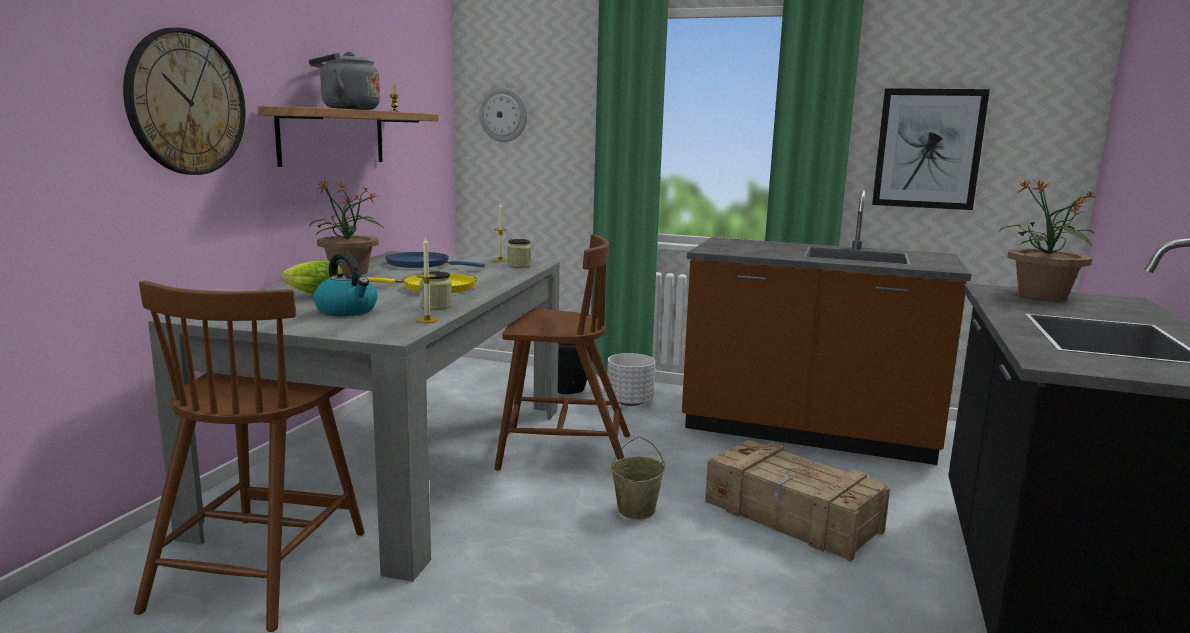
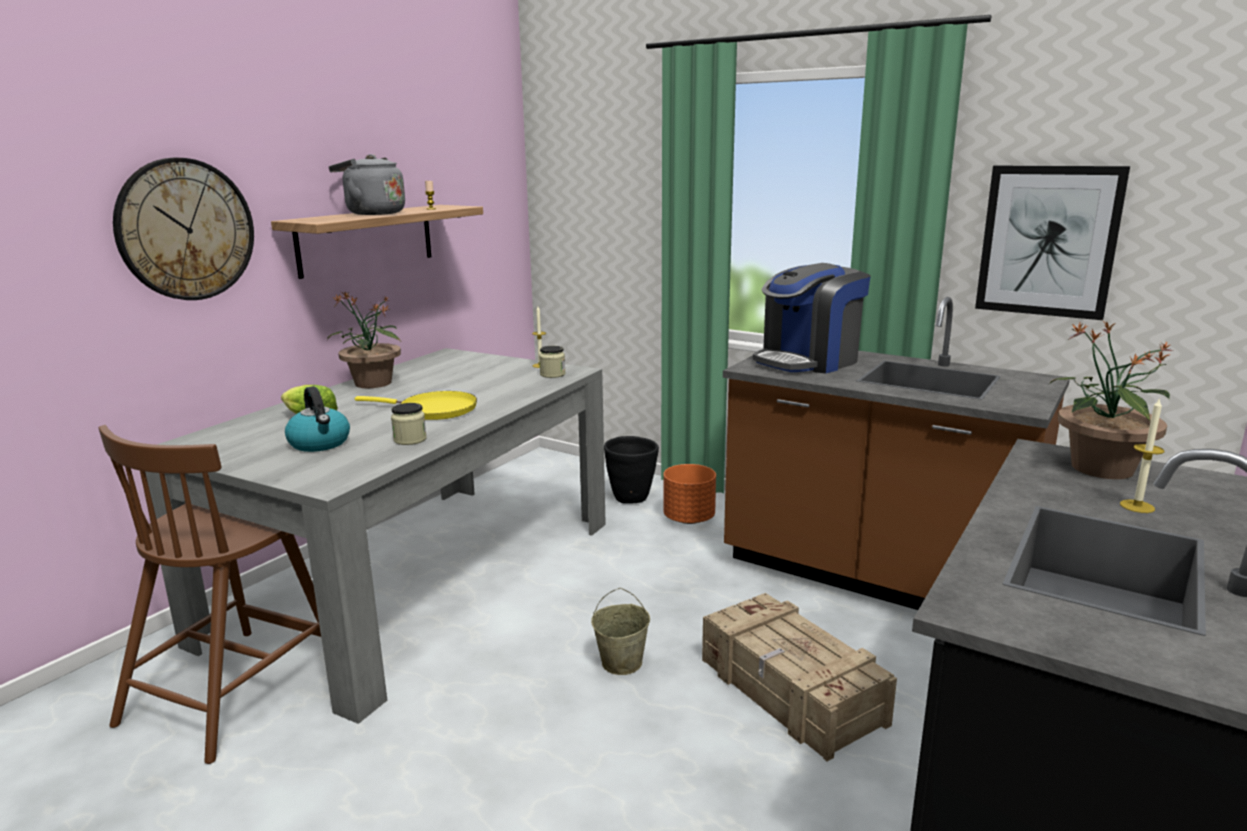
camera: 15 degrees right, 5 degrees up
blue frying pan [385,252,485,268] -> none
candle [416,237,439,323] -> candle moved to [1120,398,1165,513]
wall clock [479,88,527,142] -> none
brown chair [494,234,630,470] -> none
white planter [607,353,655,406] -> orange planter [663,464,716,524]
none -> coffee machine [753,263,871,374]

